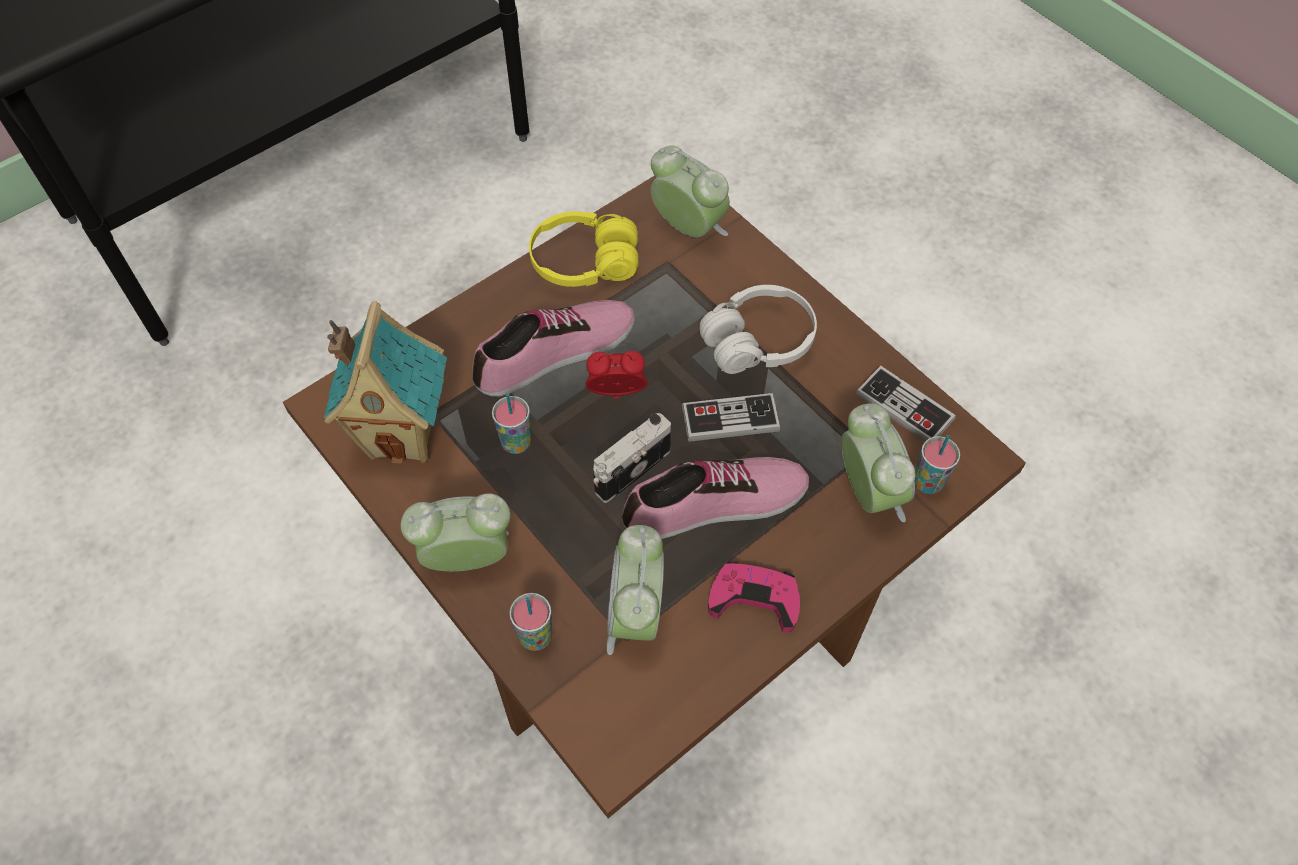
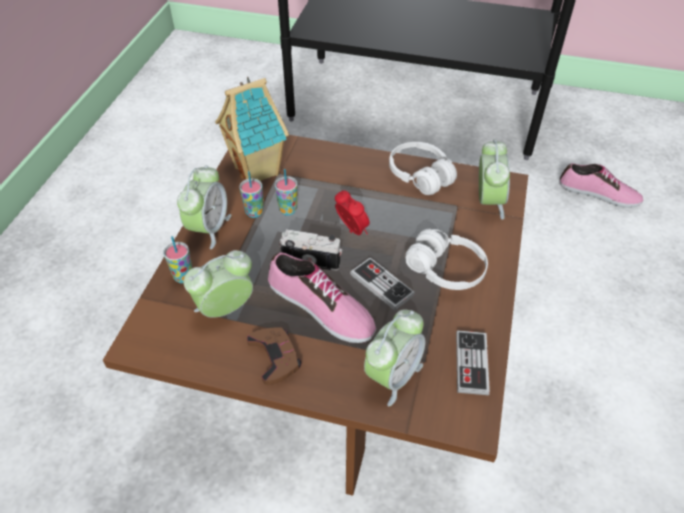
camera: 55 degrees right, 10 degrees down
alarm clock [401,493,510,571] -> alarm clock turned 60 degrees clockwise [177,165,231,249]
shoe [472,300,635,396] -> shoe moved to [559,163,643,208]
yellow headphones [529,211,639,287] -> white headphones [389,142,457,195]
pink game controller [708,561,800,632] -> brown game controller [247,328,301,385]
cup [915,435,960,494] -> cup moved to [239,171,263,218]

